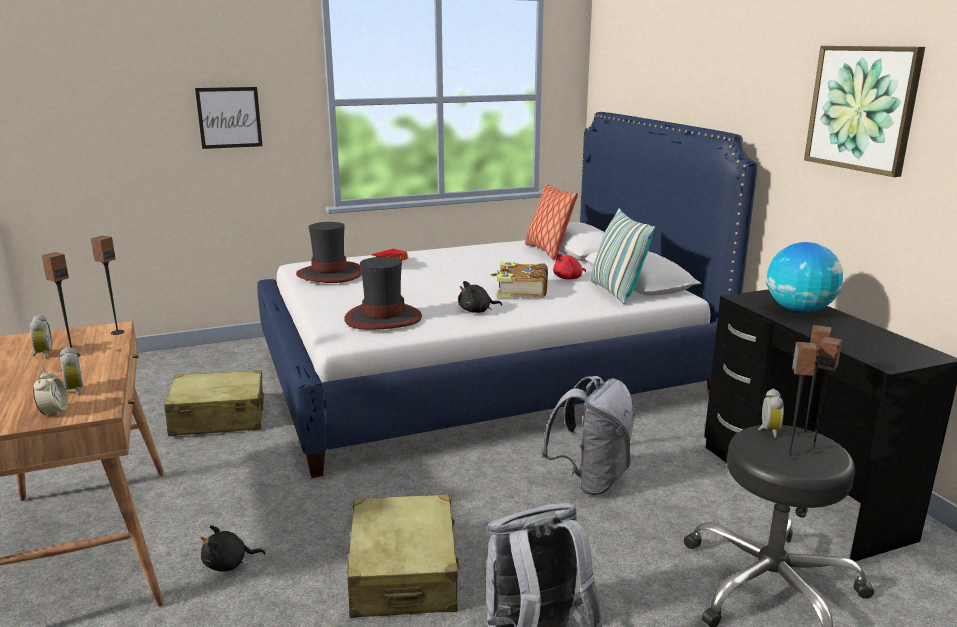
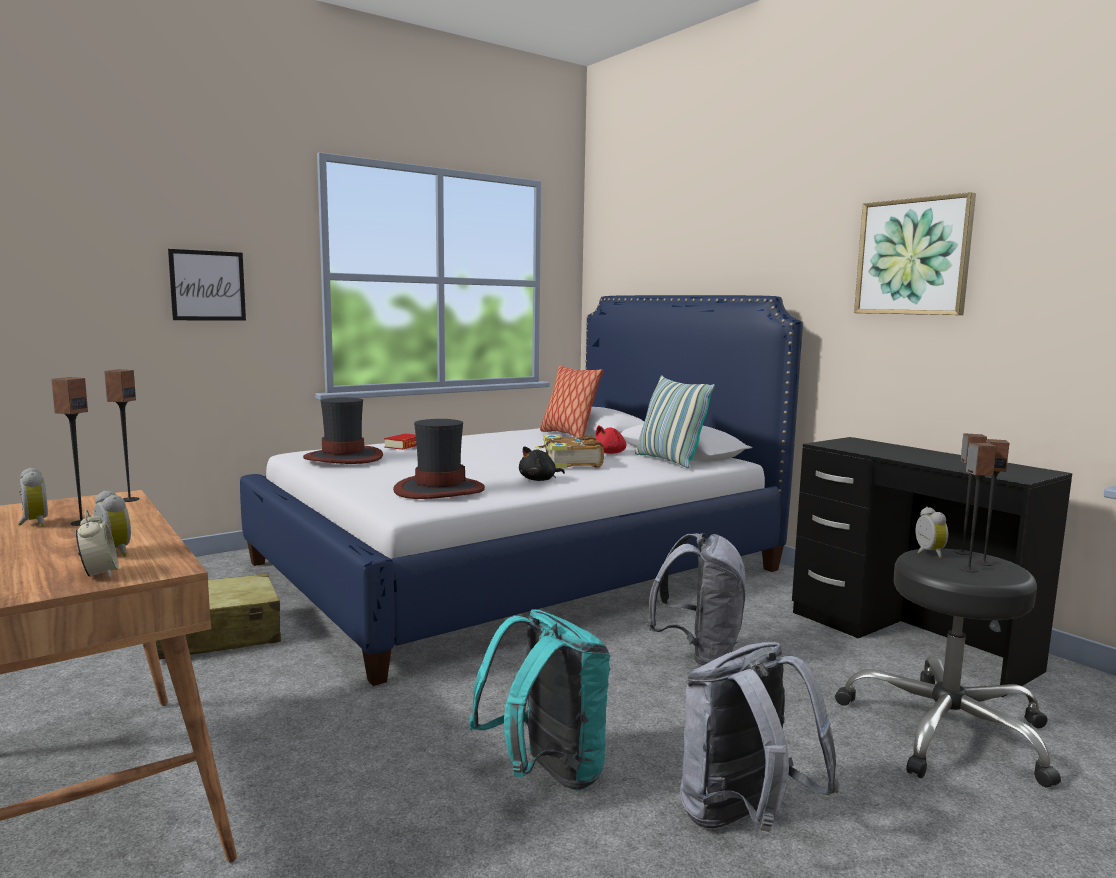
camera: 15 degrees left, 10 degrees down
black plush toy [200,525,266,572] -> none
beige suitcase [347,494,461,618] -> turquoise backpack [469,609,610,790]
globe [766,242,843,313] -> none

